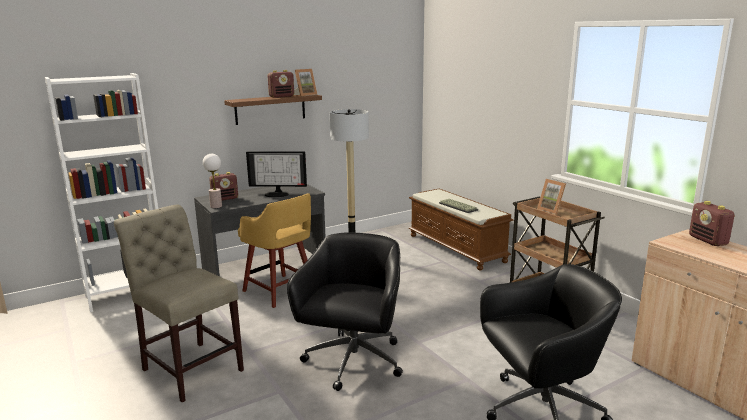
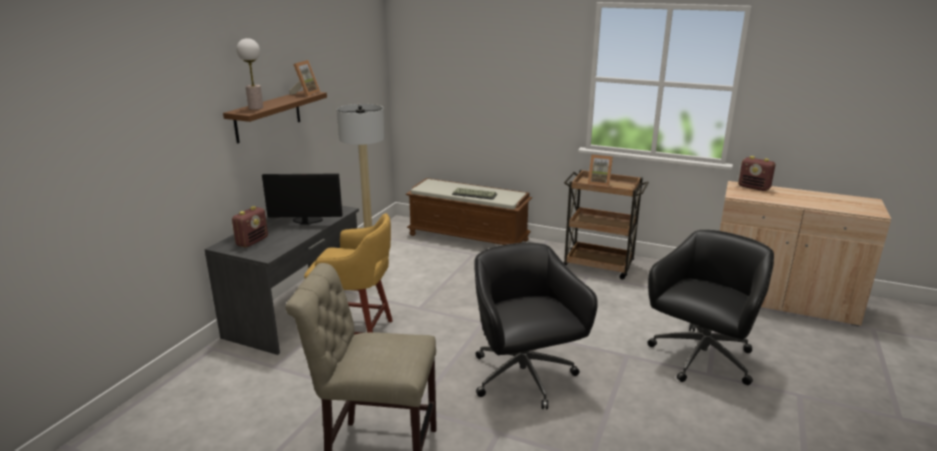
camera: 35 degrees left, 5 degrees up
white bookcase [45,73,158,312] -> none
table lamp [203,154,222,208] -> table lamp moved to [237,38,263,110]
monitor [246,152,307,198] -> monitor turned 150 degrees counterclockwise [262,173,343,225]
radio [268,70,294,98] -> none

